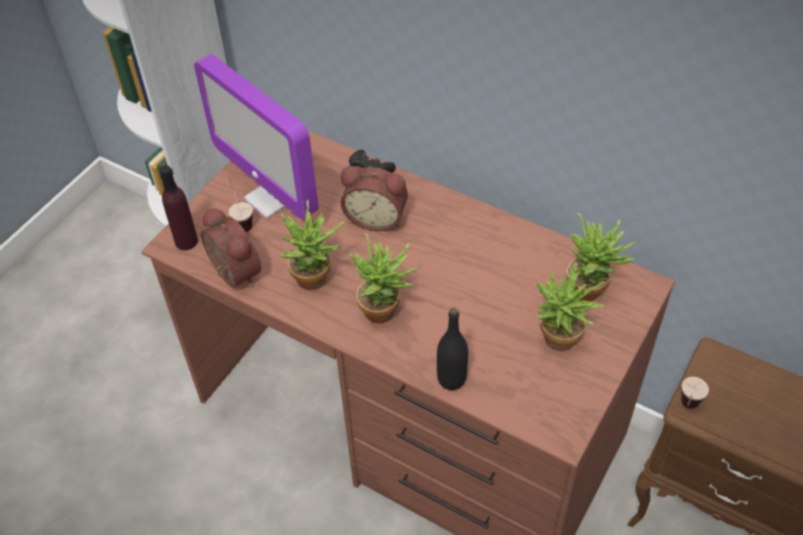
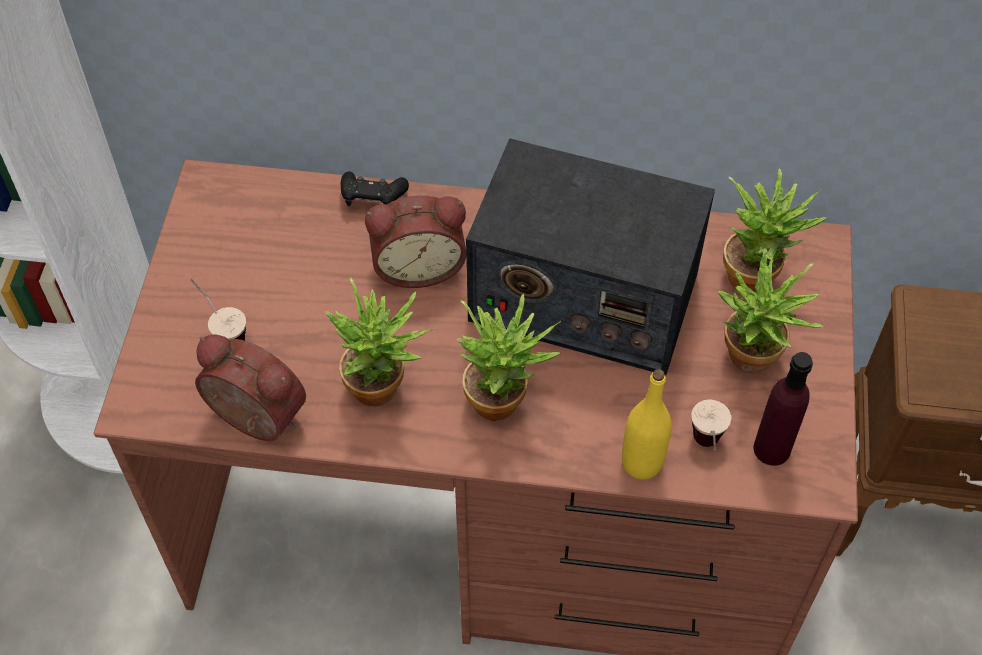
camera: 25 degrees left, 5 degrees up
purple bottle [159,165,198,250] -> purple bottle moved to [753,352,813,466]
monitor [194,54,319,219] -> none
black bottle [437,307,468,390] -> yellow bottle [622,369,672,479]
cup [681,377,709,409] -> cup moved to [691,400,731,450]
none -> radio [466,138,715,375]

